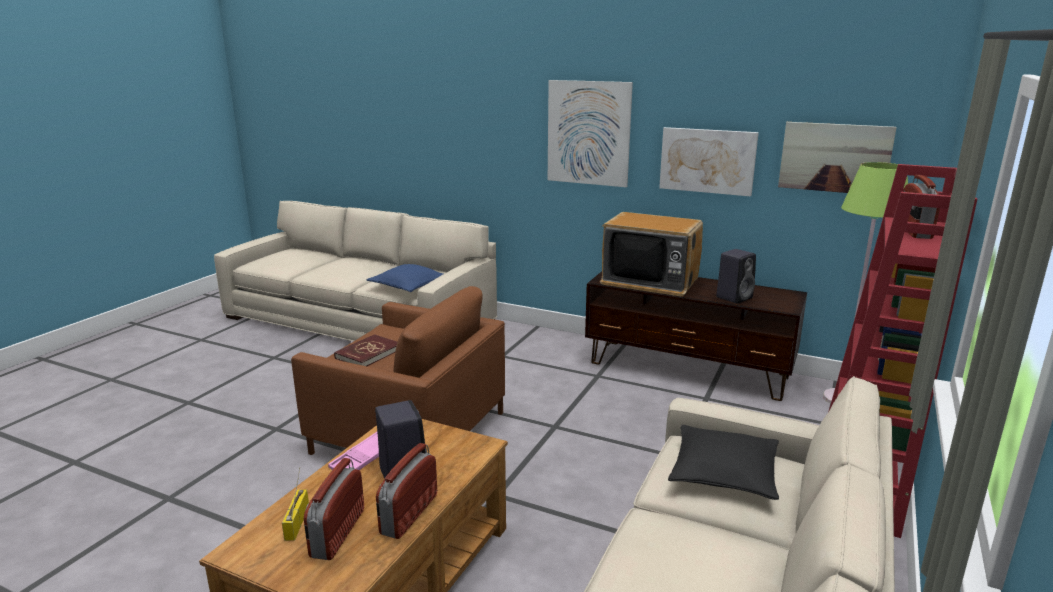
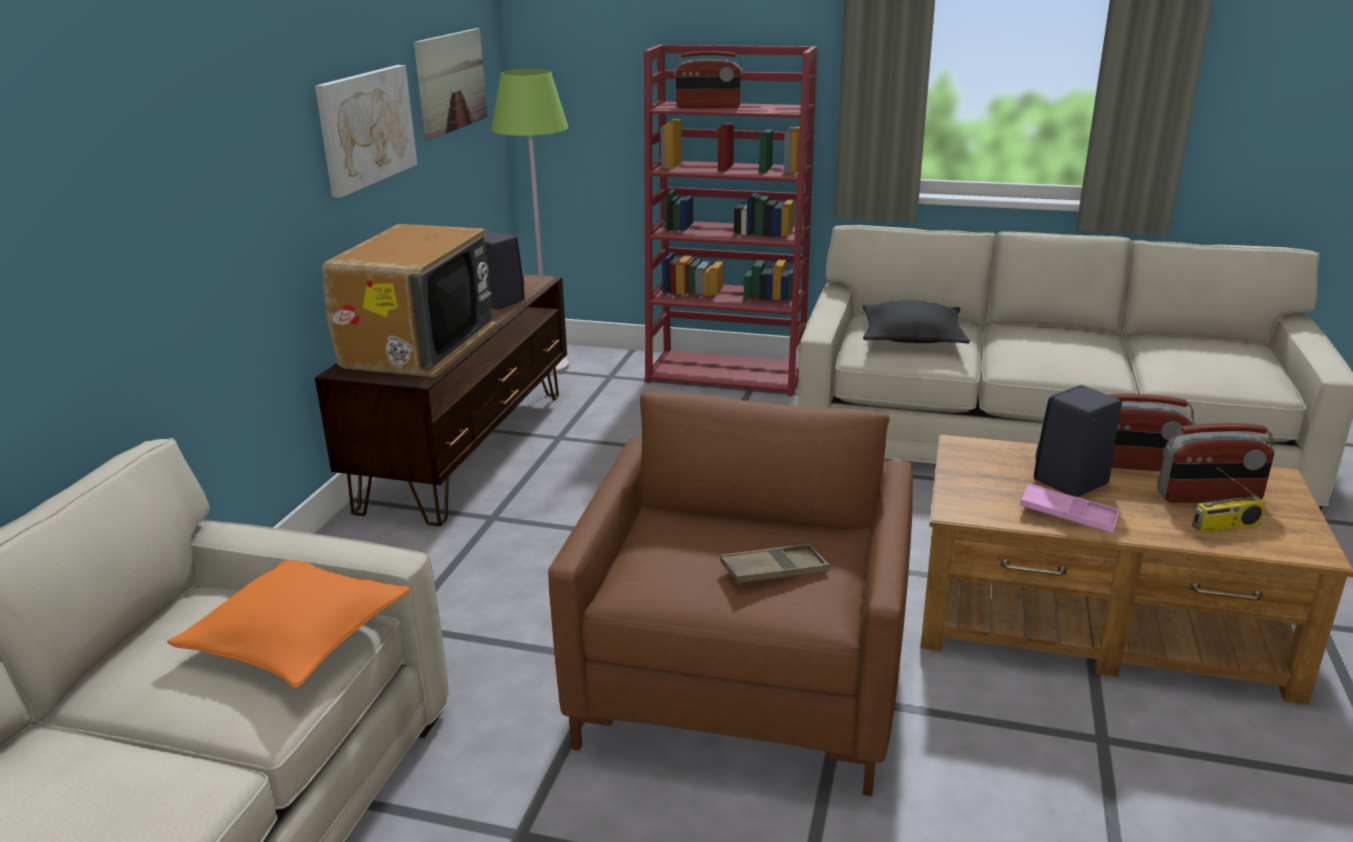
camera: 100 degrees left, 5 degrees up
red book [334,334,397,366] -> brown tray [720,544,830,585]
blue pillow [367,264,443,292] -> orange pillow [167,560,411,688]
picture [548,80,633,187] -> none

